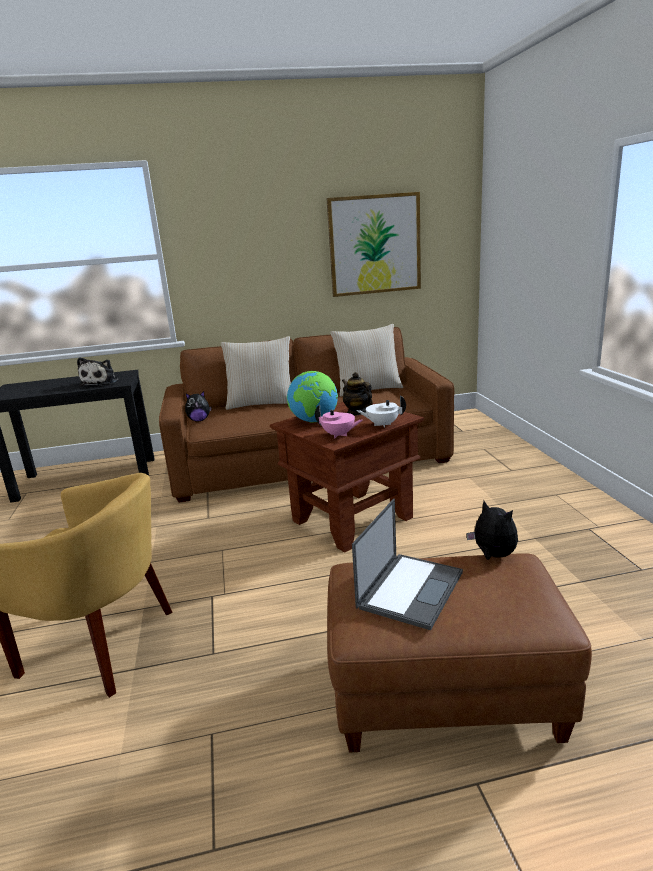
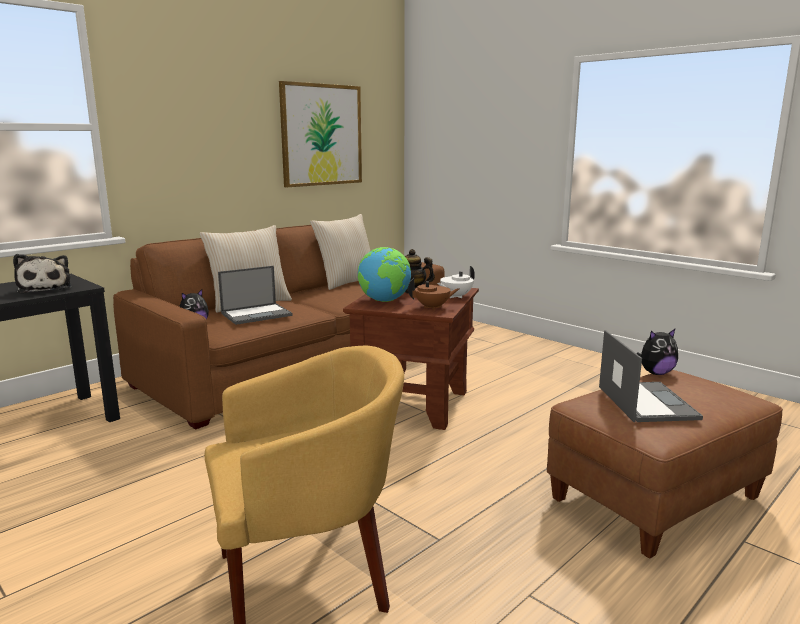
camera: 35 degrees left, 5 degrees down
pink teapot [315,405,363,438] -> brown teapot [408,278,460,310]
plush toy [466,501,518,560] -> plush toy turned 150 degrees clockwise [636,328,678,375]
none -> laptop [218,266,293,325]

